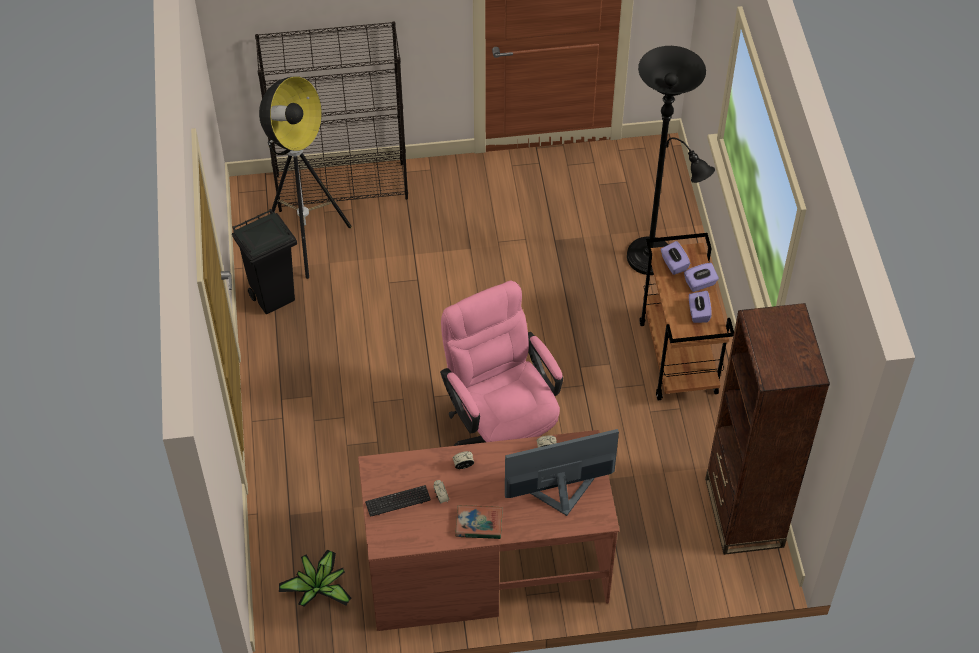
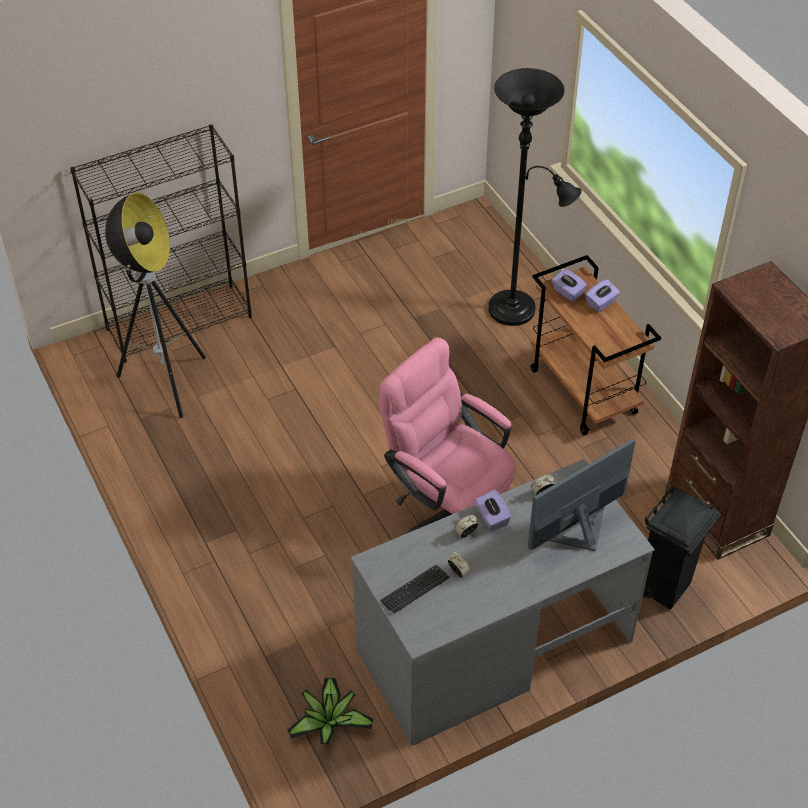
camera: 20 degrees left, 5 degrees down
black trash can [232,209,297,314] -> black trash can moved to [643,486,721,609]
brown desk [358,430,620,631] -> grey desk [351,459,655,746]
book [455,505,503,539] -> none
purple tissue box [689,291,712,323] -> purple tissue box moved to [475,490,511,531]

